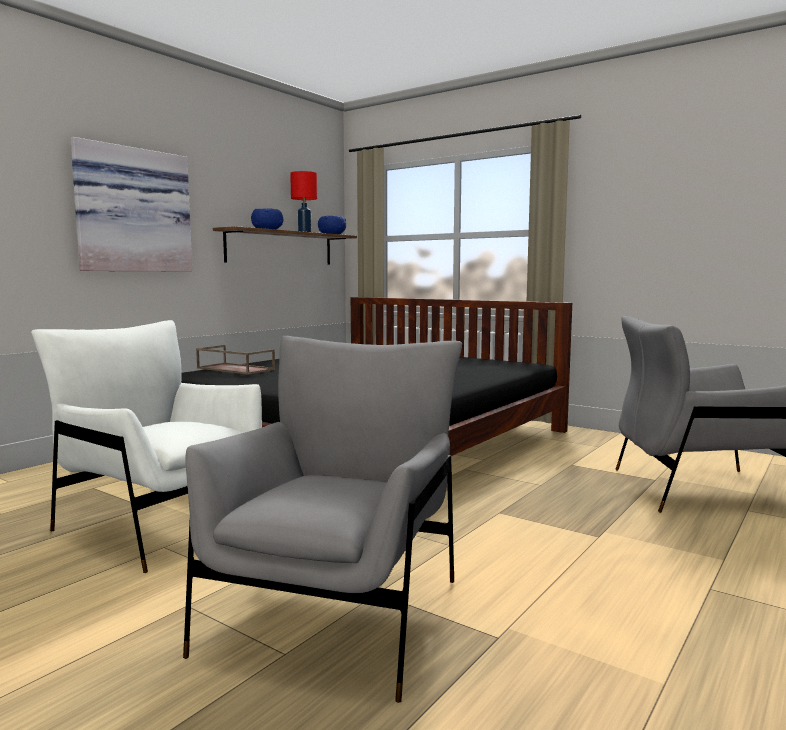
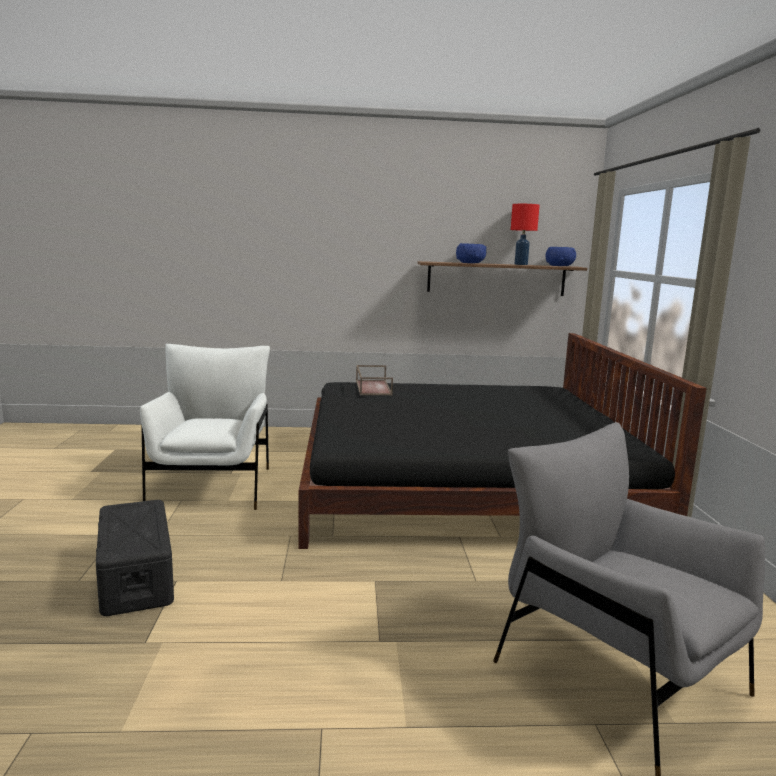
camera: 50 degrees right, 5 degrees up
picture [70,137,192,272] -> none
grey armchair [183,336,462,703] -> black storage box [96,500,174,616]

